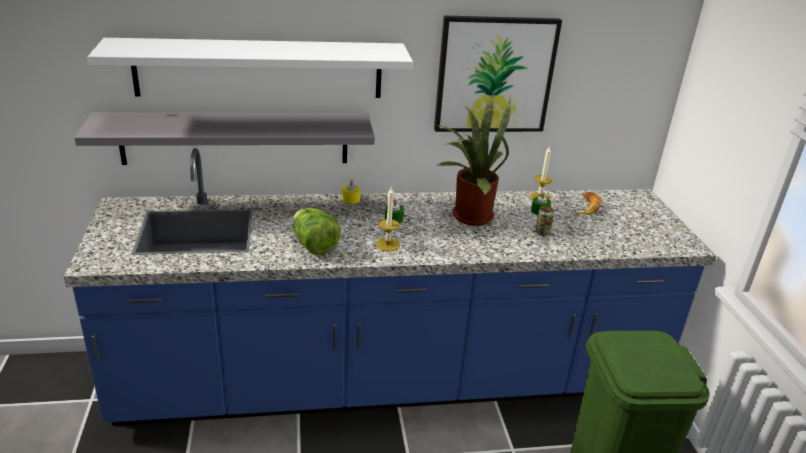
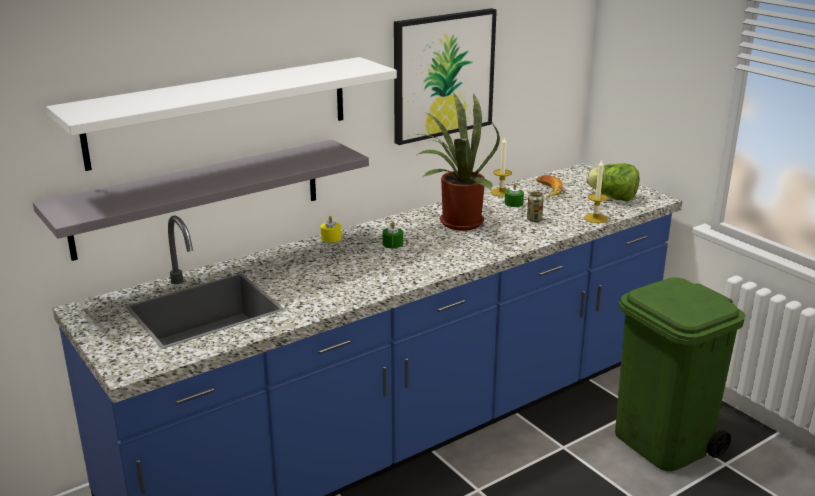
camera: 25 degrees left, 5 degrees down
lettuce [293,208,341,255] -> lettuce moved to [586,163,639,201]
candle [376,187,400,251] -> candle moved to [584,159,608,223]

